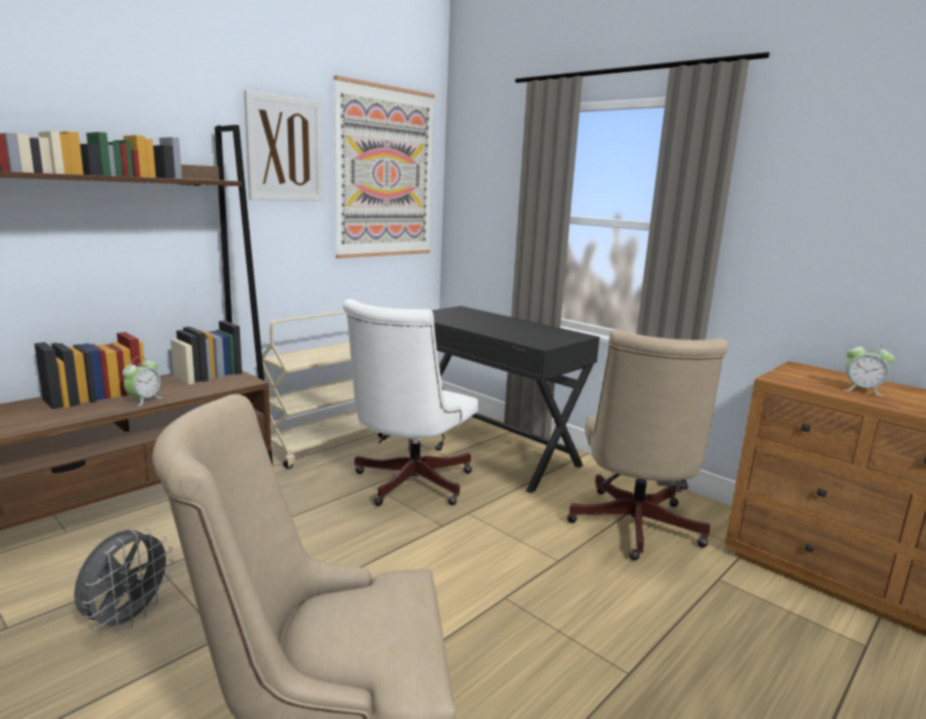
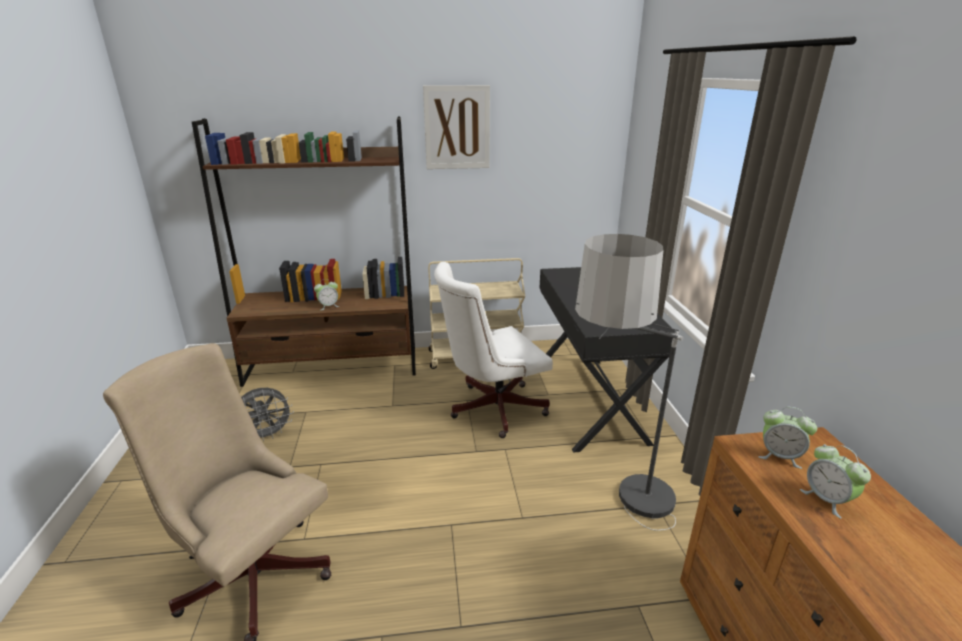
camera: 40 degrees right, 10 degrees up
picture [334,76,435,258] -> none
beige office chair [567,330,728,560] -> floor lamp [575,234,683,531]
none -> alarm clock [758,407,817,469]

